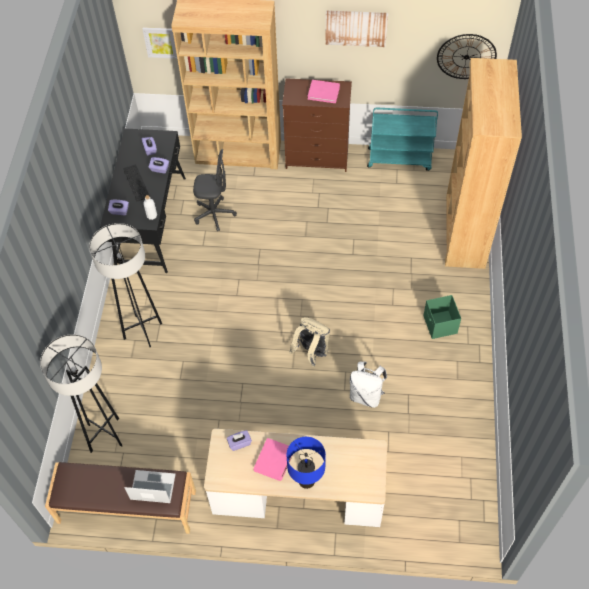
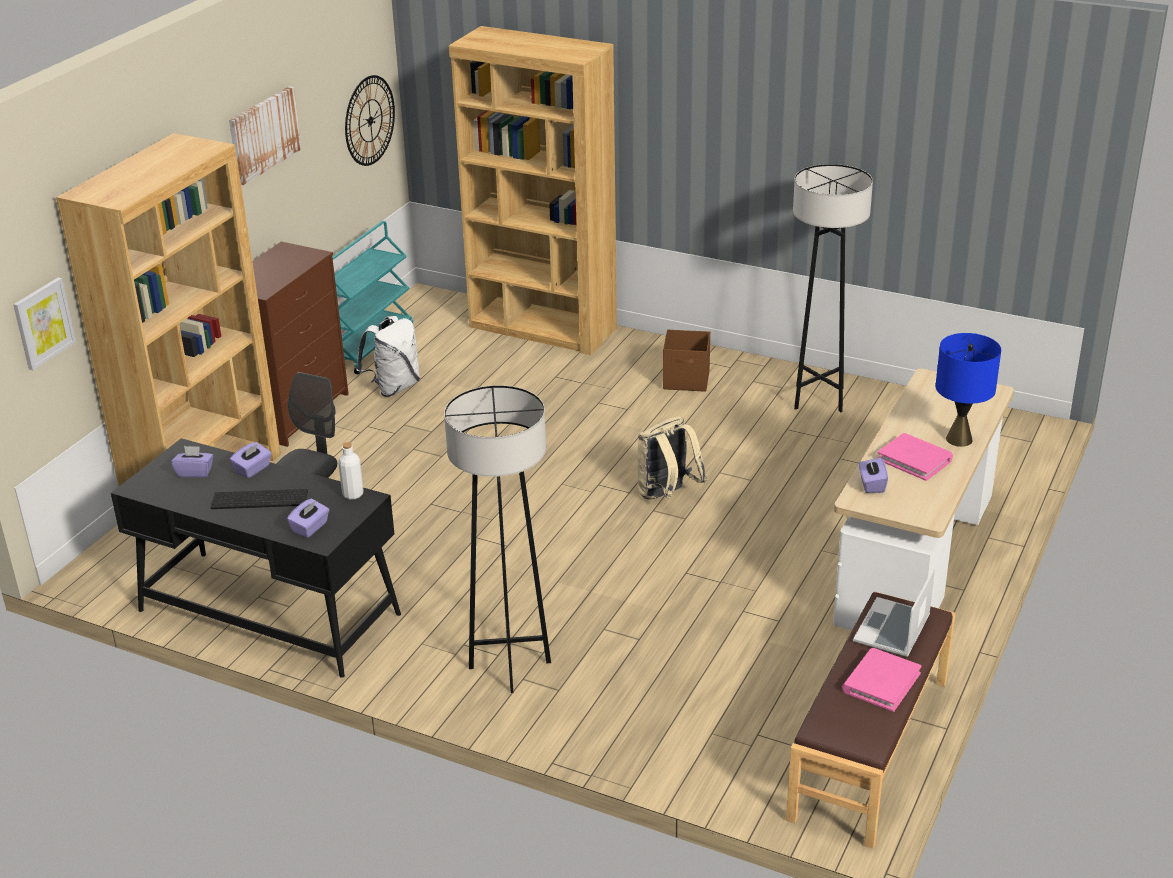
camera: 70 degrees left, 25 degrees down
grey floor lamp [40,334,123,453] -> grey floor lamp moved to [793,164,873,412]
pink book [308,80,340,103] -> pink book moved to [842,648,922,712]
white backpack [350,361,387,408] -> white backpack moved to [356,316,420,397]
green storage box [423,295,461,339] -> brown storage box [663,329,710,392]

